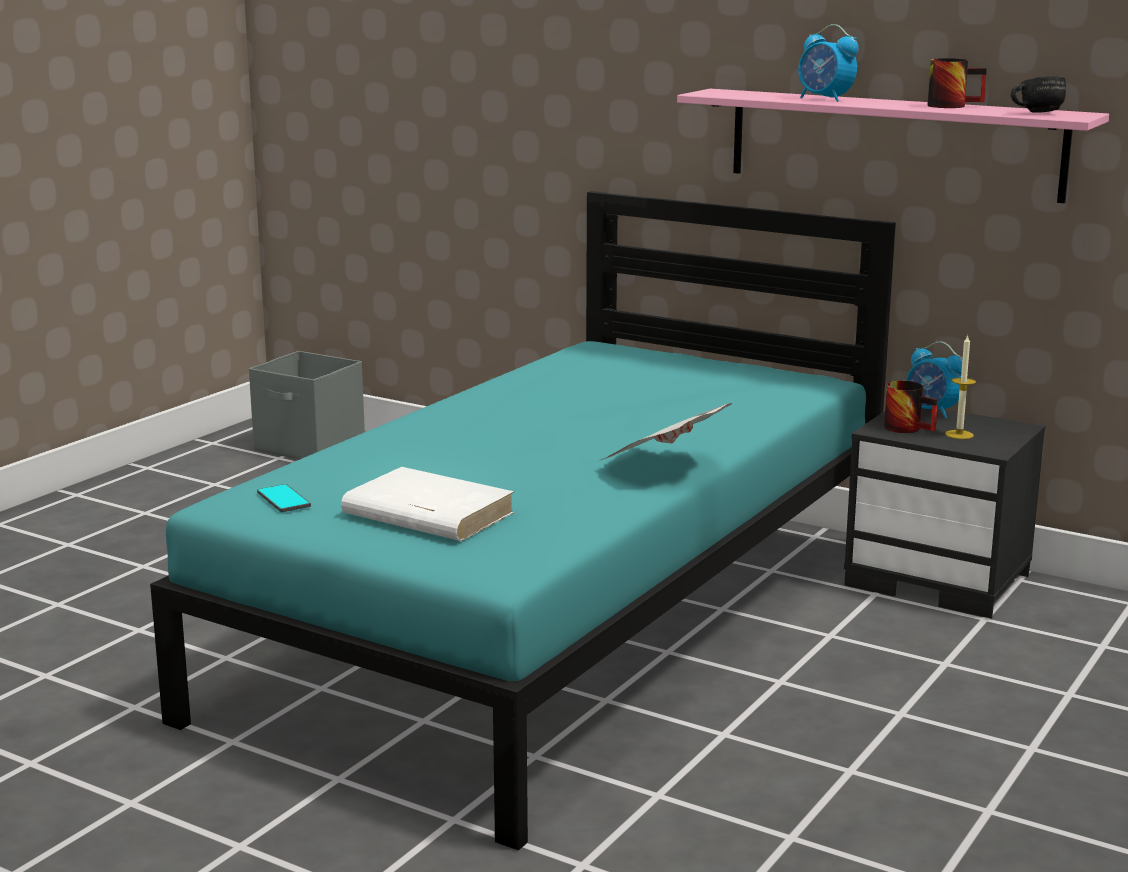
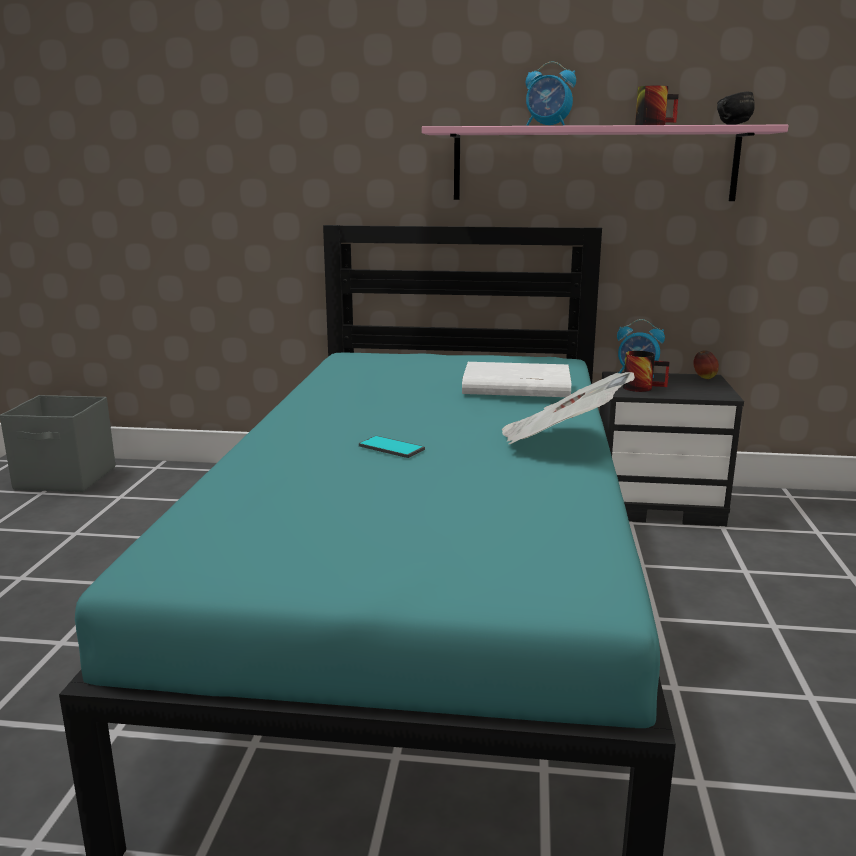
camera: 25 degrees left, 0 degrees up
phone [257,484,311,512] -> phone moved to [359,436,425,458]
white book [341,467,514,541] -> white book moved to [462,362,571,397]
candle [945,335,976,439] -> none
none -> apple [693,351,719,379]

